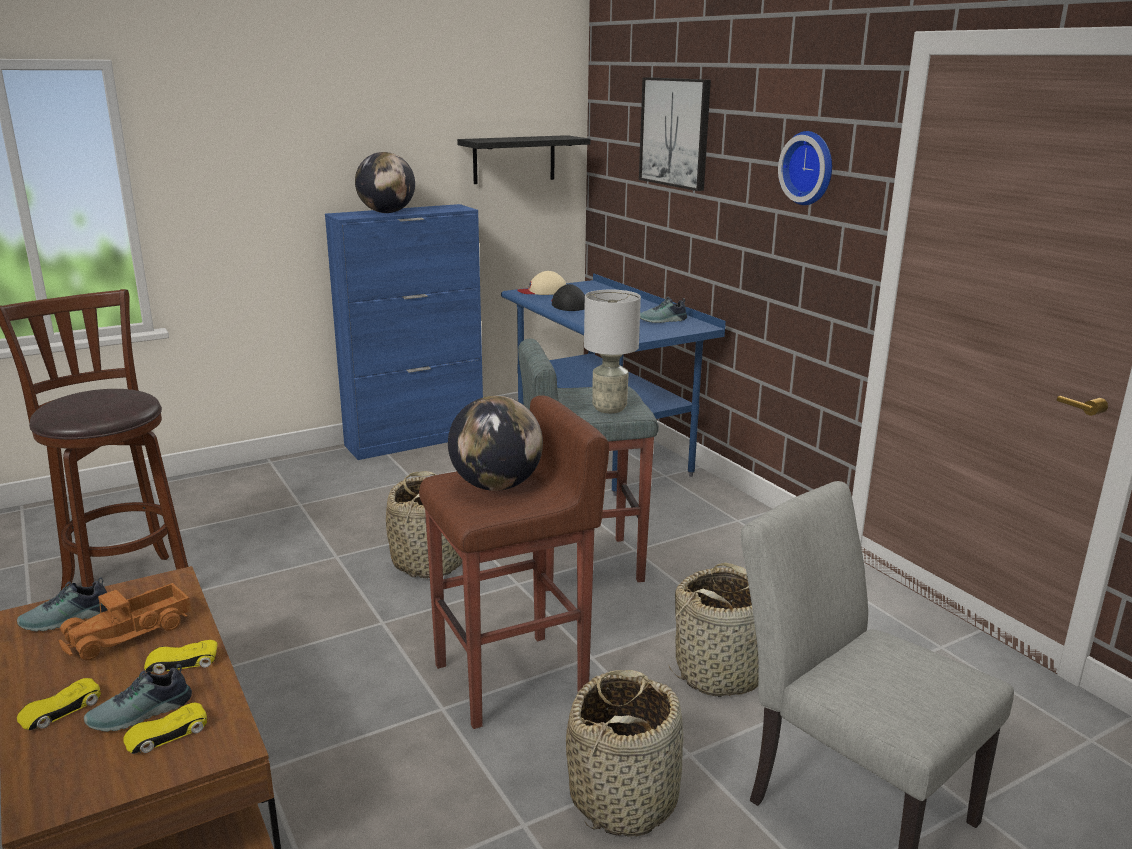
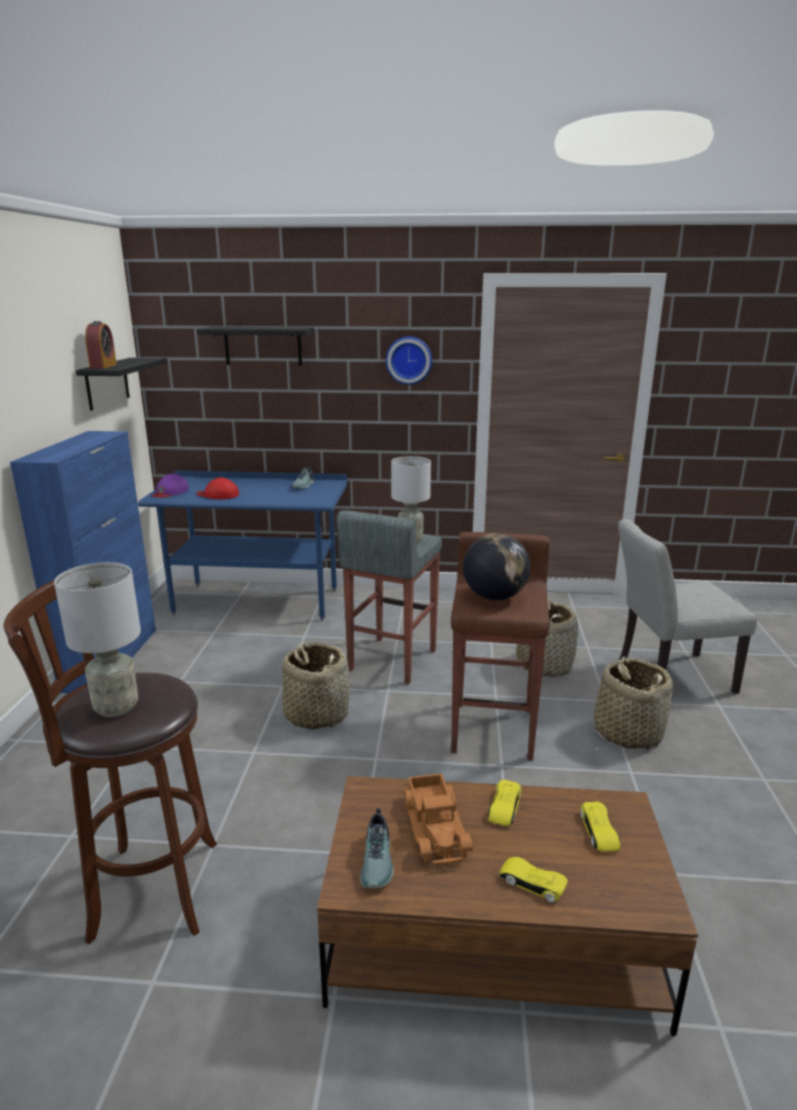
camera: 55 degrees left, 0 degrees up
yellow toy car [17,678,101,730] -> yellow toy car turned 135 degrees clockwise [500,856,568,902]
shoe [84,664,192,732] -> none
globe [355,152,415,213] -> none
beige cap [518,271,566,295] -> purple cap [151,474,189,498]
black cap [551,284,585,311] -> red cap [196,478,239,499]
picture [639,77,711,191] -> black shelf [197,327,314,366]
none -> grey table lamp [54,562,141,717]
none -> alarm clock [85,321,117,369]

